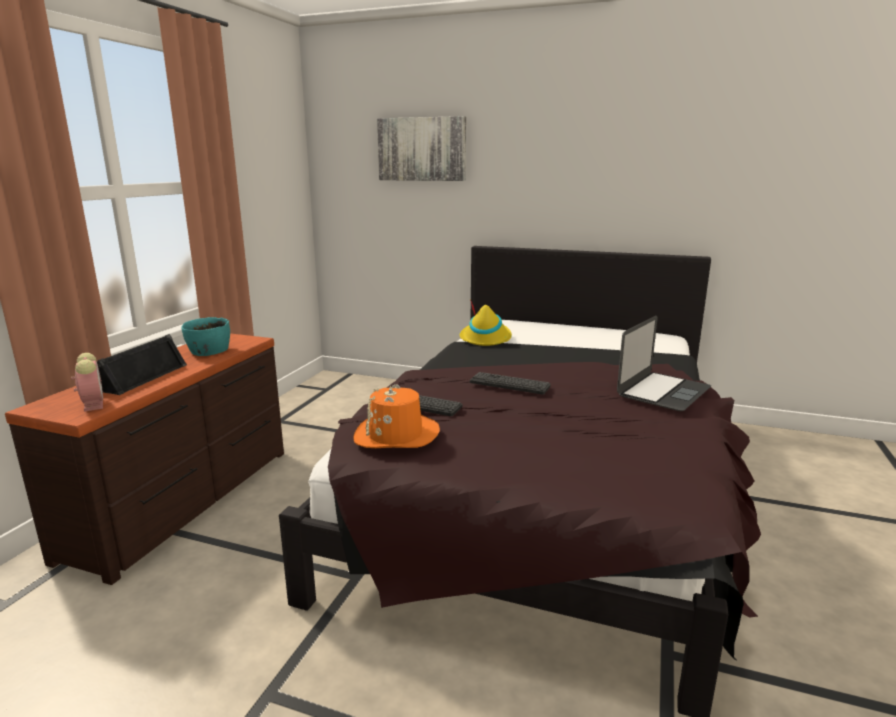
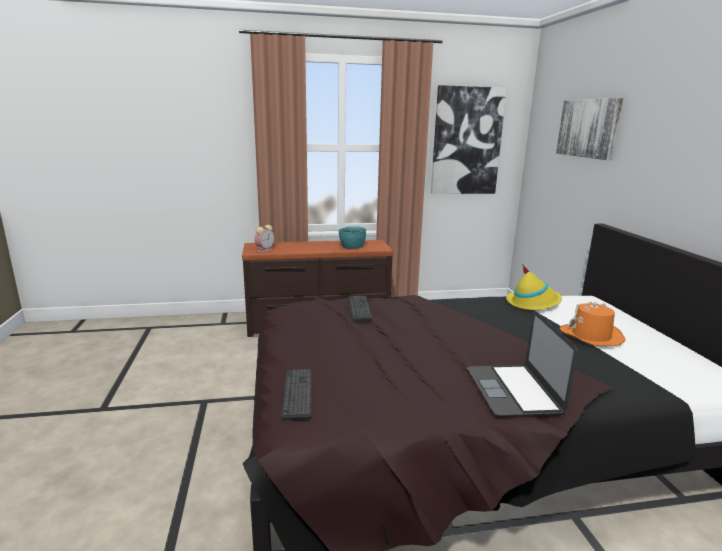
camera: 60 degrees right, 0 degrees up
black speaker [97,334,187,395] -> none
orange hat [353,384,440,448] -> orange hat moved to [560,301,626,346]
keyboard [470,372,551,395] -> keyboard moved to [281,369,312,421]
laptop [617,316,711,411] -> laptop turned 75 degrees clockwise [467,310,577,416]
none -> picture [431,85,507,194]

